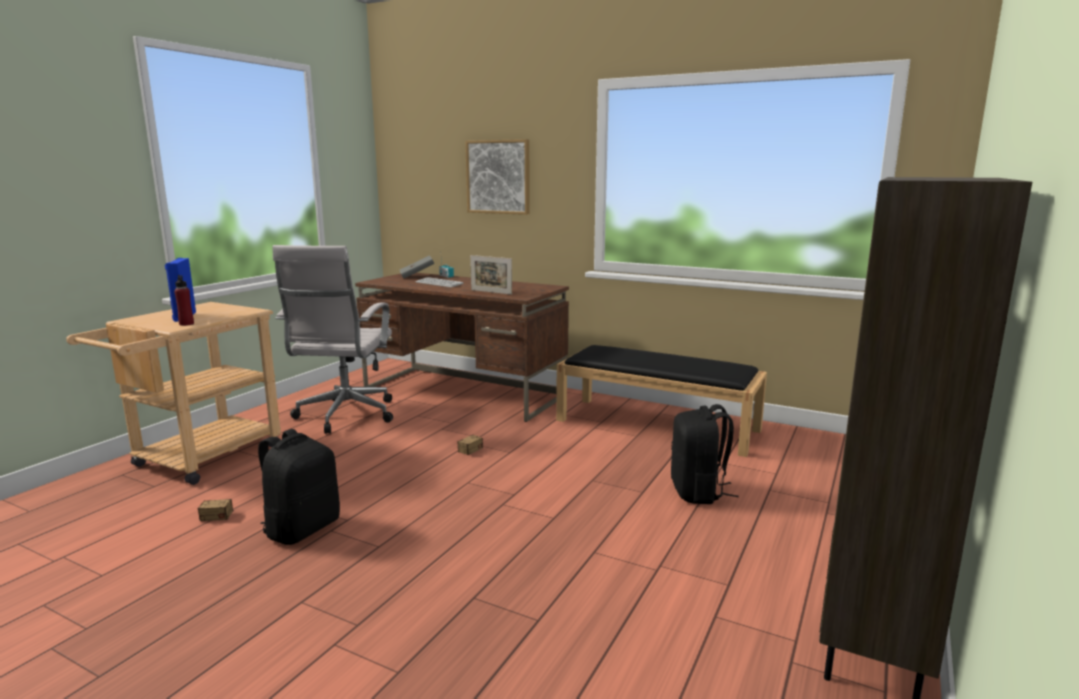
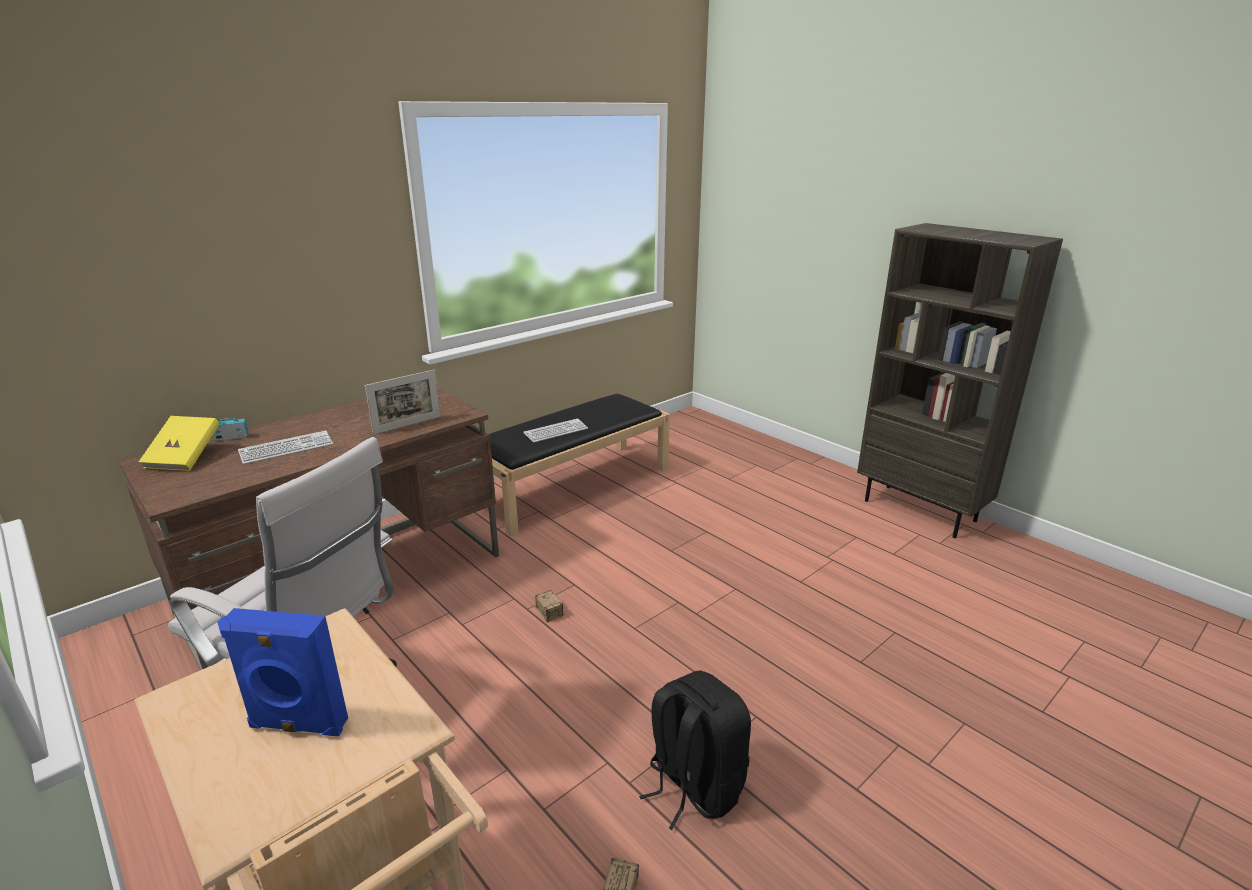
camera: 70 degrees left, 10 degrees up
red bottle [174,275,194,326] -> none
grey book [400,255,434,279] -> yellow book [139,416,219,471]
picture [465,139,530,215] -> none
black backpack [671,404,739,504] -> none
none -> keyboard [523,419,588,443]

